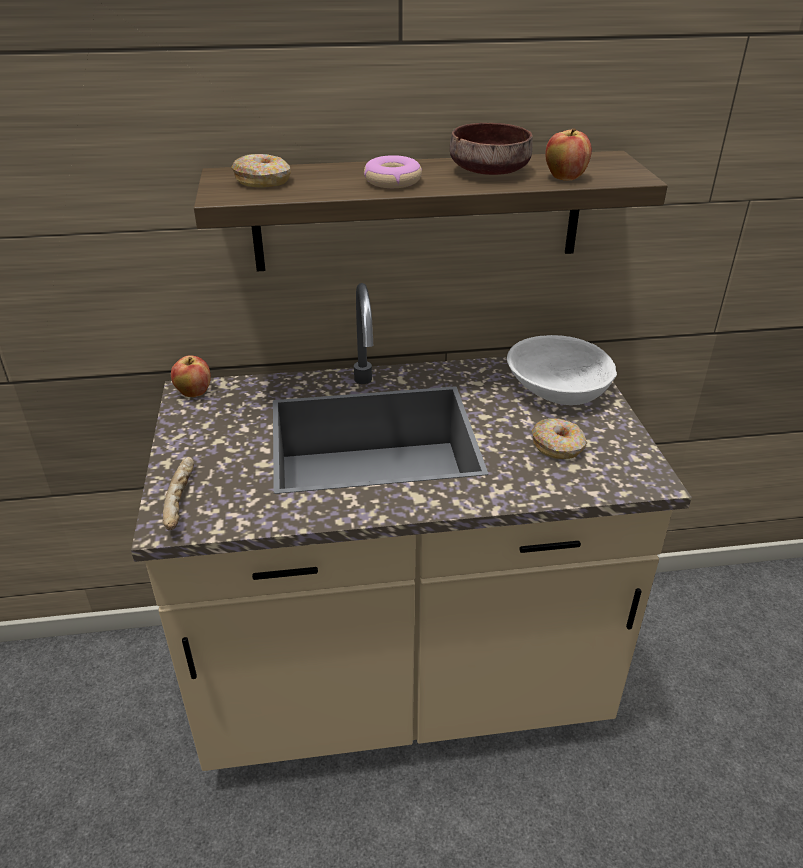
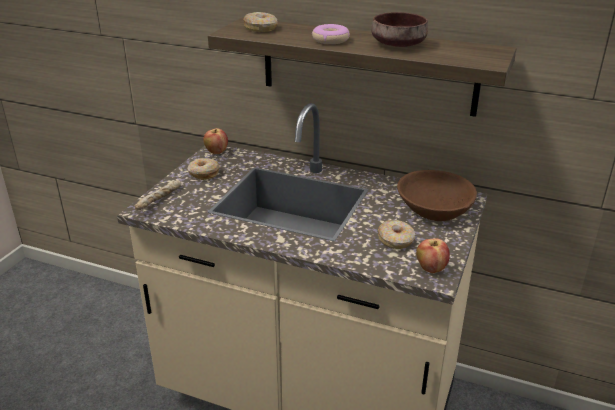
camera: 30 degrees right, 5 degrees down
white bowl [507,335,617,405] -> brown bowl [397,170,477,221]
apple [545,128,592,181] -> apple moved to [416,239,450,273]
none -> donut [188,158,220,180]

